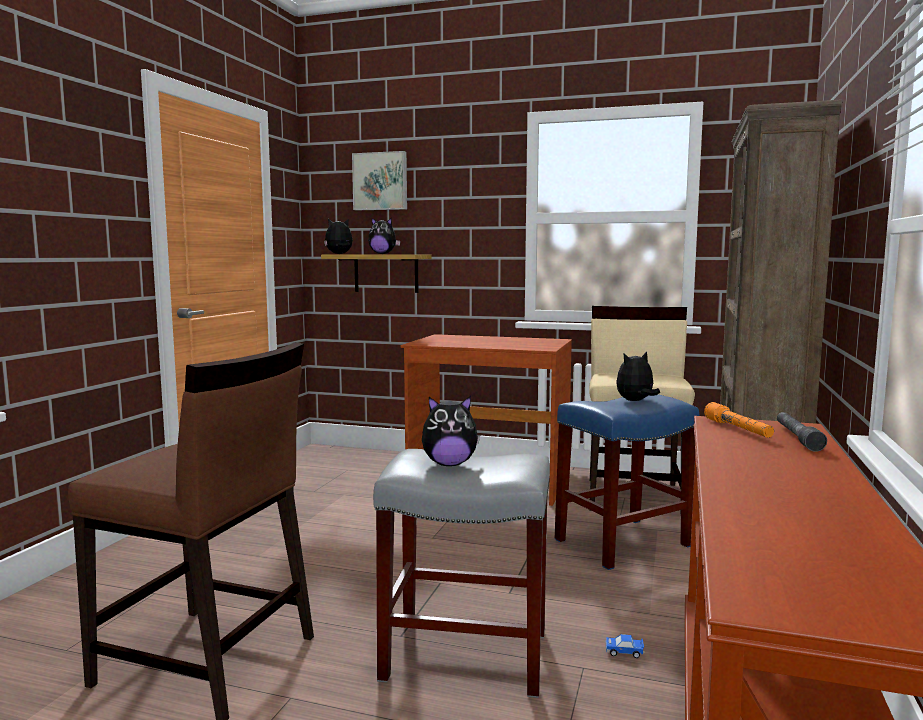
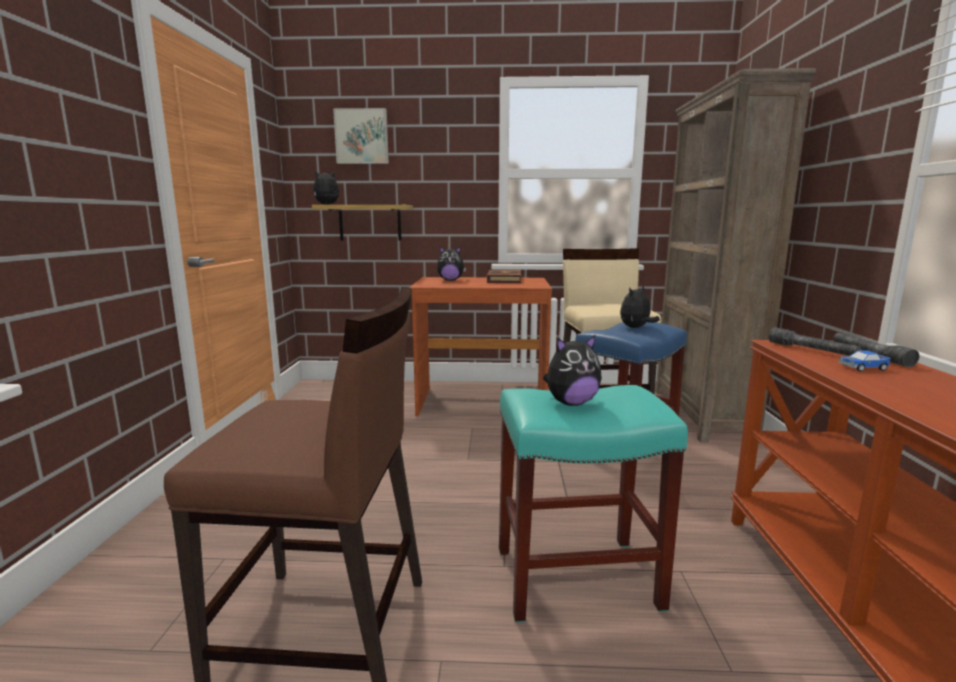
camera: 15 degrees left, 5 degrees up
plush toy [368,218,401,254] -> plush toy moved to [437,246,466,281]
grey stool [373,449,550,698] -> turquoise stool [499,385,688,623]
toy car [606,634,644,658] -> toy car moved to [839,350,891,371]
orange flashlight [704,402,774,438] -> grey flashlight [769,327,861,356]
none -> book [487,270,521,283]

